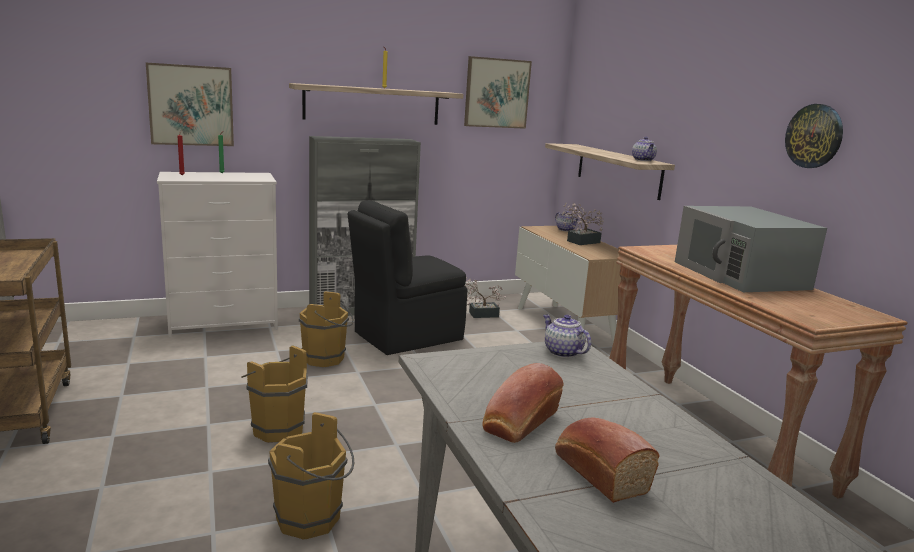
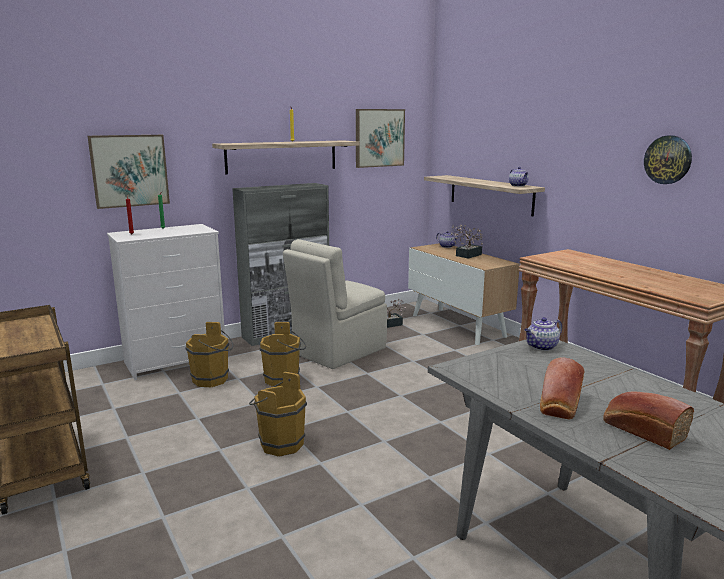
camera: 10 degrees left, 0 degrees up
brown bucket [268,412,354,540] -> brown bucket moved to [185,322,234,387]
black chair [347,200,467,355] -> beige chair [283,239,387,369]
teapot [543,315,591,358] -> teapot turned 75 degrees counterclockwise [524,317,562,351]
grey microwave [675,206,827,292] -> none

